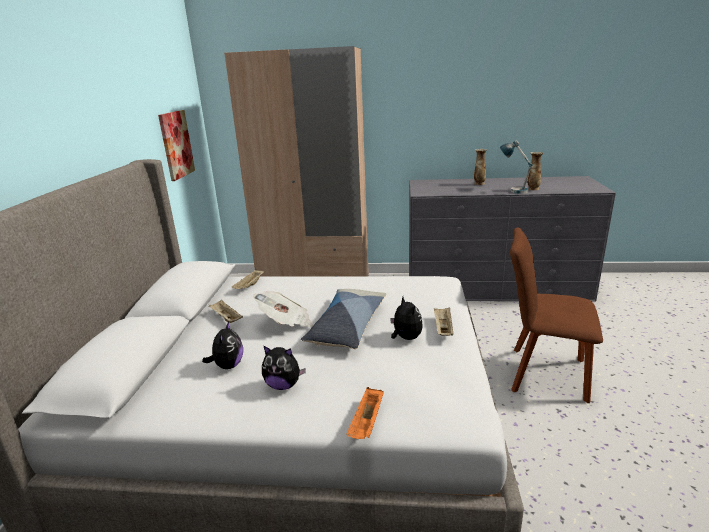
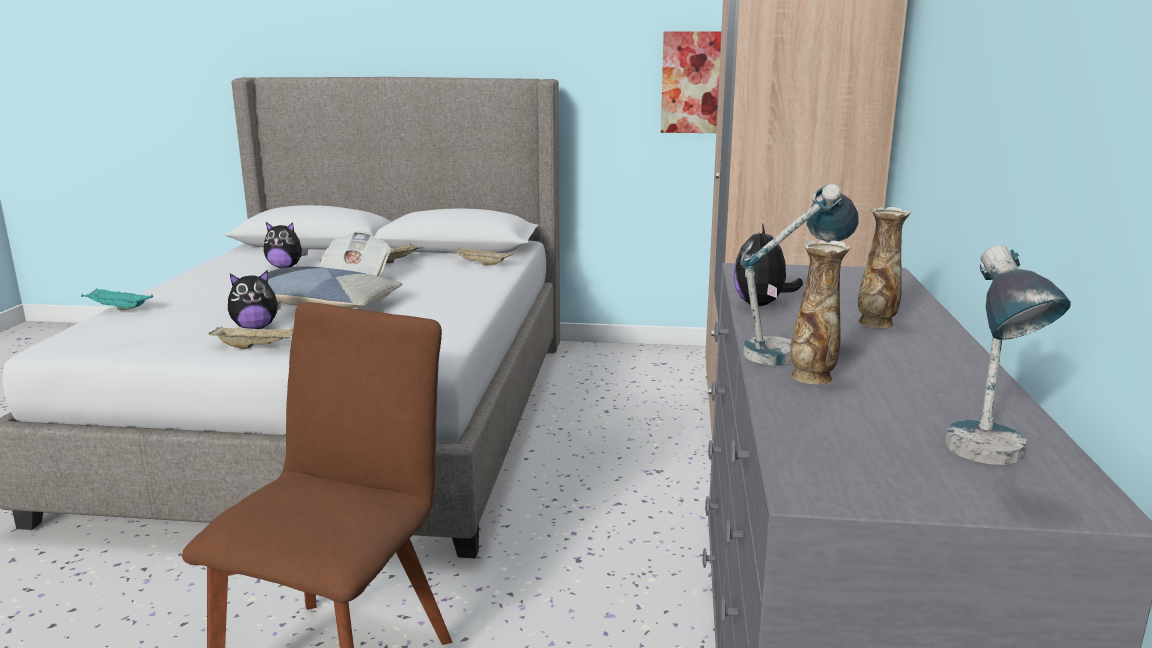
camera: 90 degrees right, 5 degrees down
plush toy [262,346,306,390] -> plush toy moved to [733,224,803,306]
orange tray [346,387,384,439] -> turquoise tray [81,288,153,310]
none -> table lamp [945,245,1071,465]

